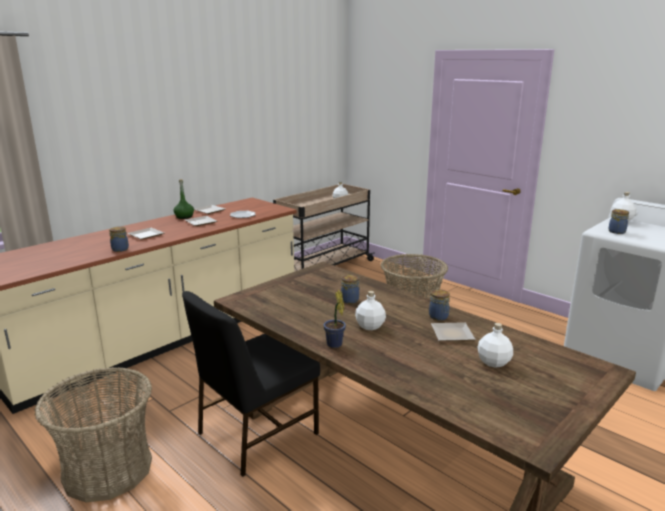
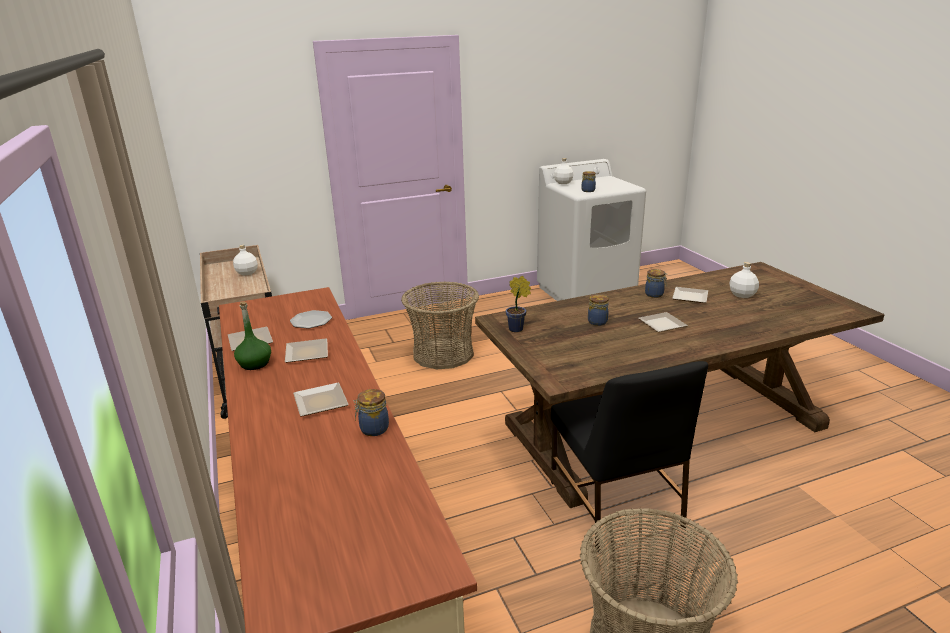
camera: 65 degrees left, 5 degrees up
potted plant [323,290,346,348] -> potted plant moved to [506,276,531,332]
white bottle [355,291,386,330] -> plate [638,312,688,332]

